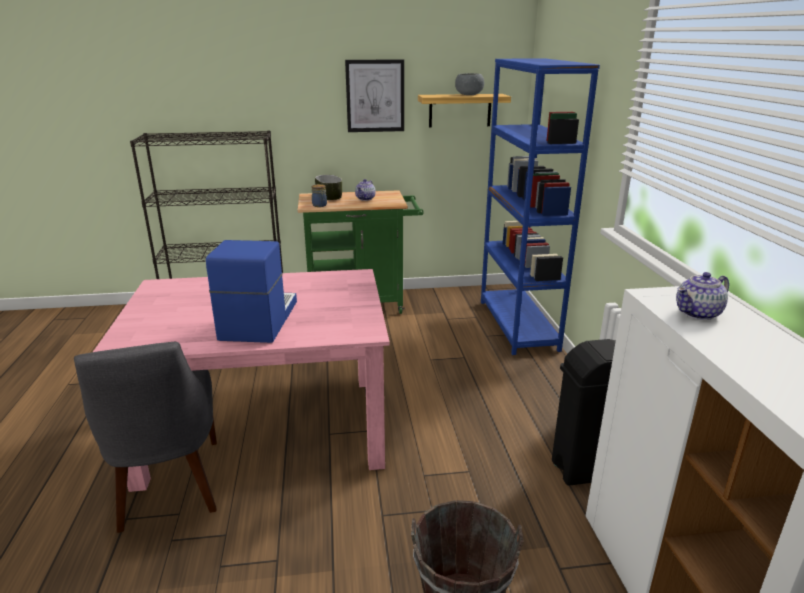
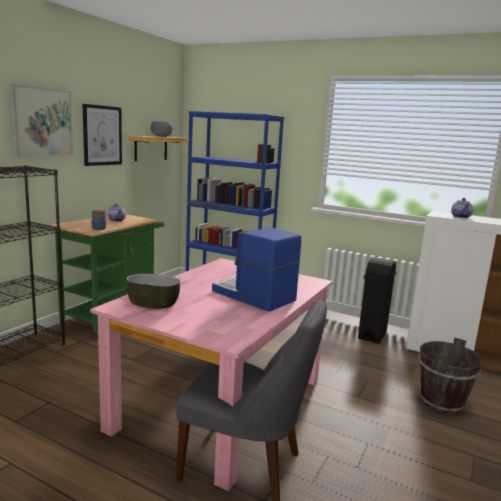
camera: 55 degrees left, 10 degrees down
bowl [315,175,342,200] -> bowl moved to [126,274,180,309]
none -> picture [10,84,73,157]

